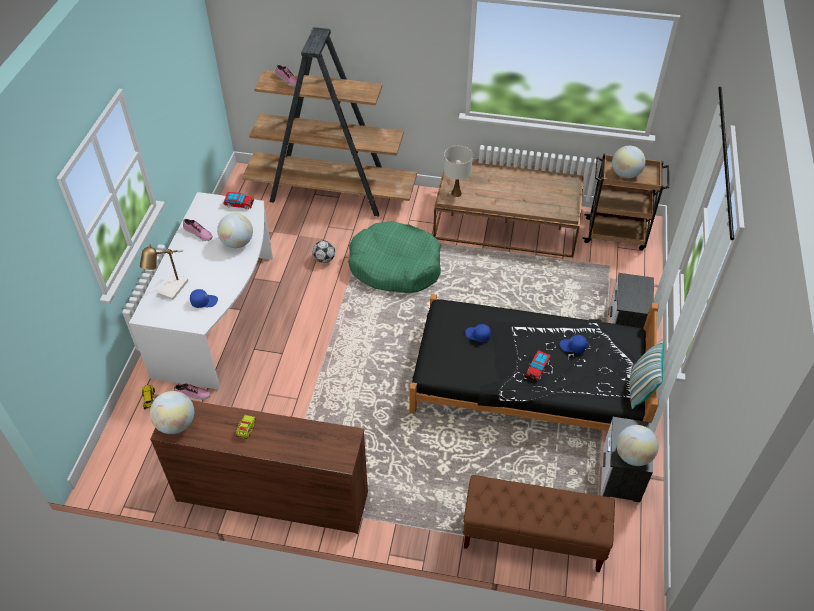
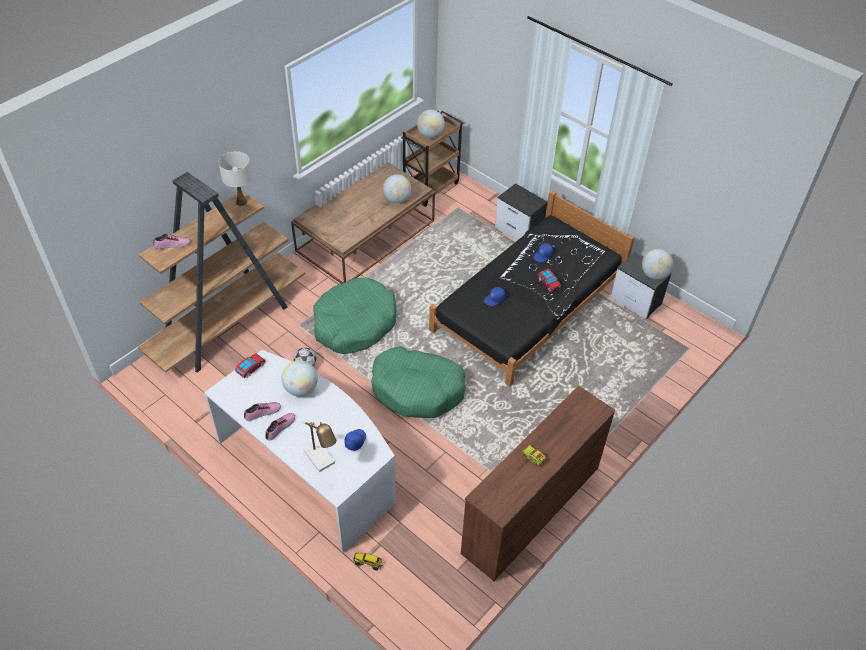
camera: 60 degrees left, 0 degrees up
globe [150,391,194,434] -> globe moved to [383,174,411,203]
shoe [174,383,210,400] -> shoe moved to [265,413,295,440]
white table lamp [444,146,473,197] -> white table lamp moved to [218,151,252,206]
brown bench [463,475,615,572] -> none
pillow [629,339,664,409] -> none
none -> green dog bed [371,346,466,418]

